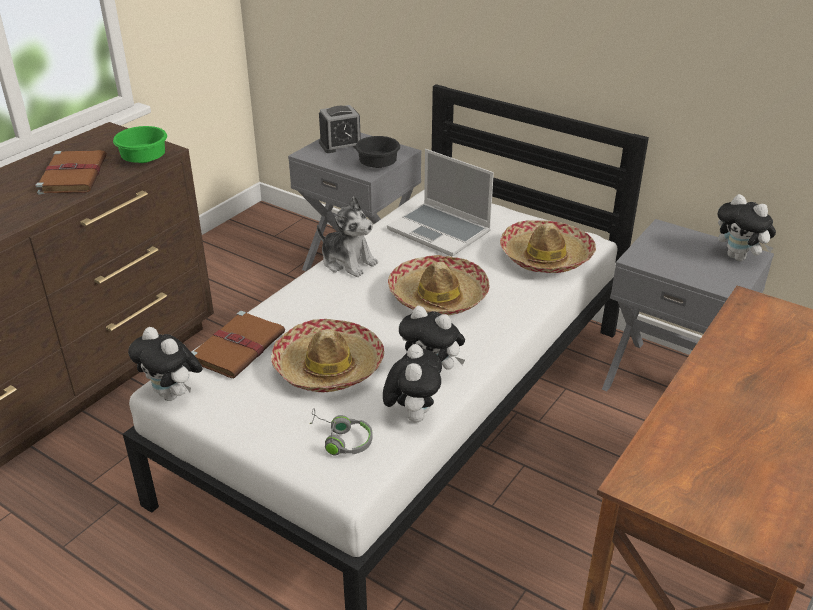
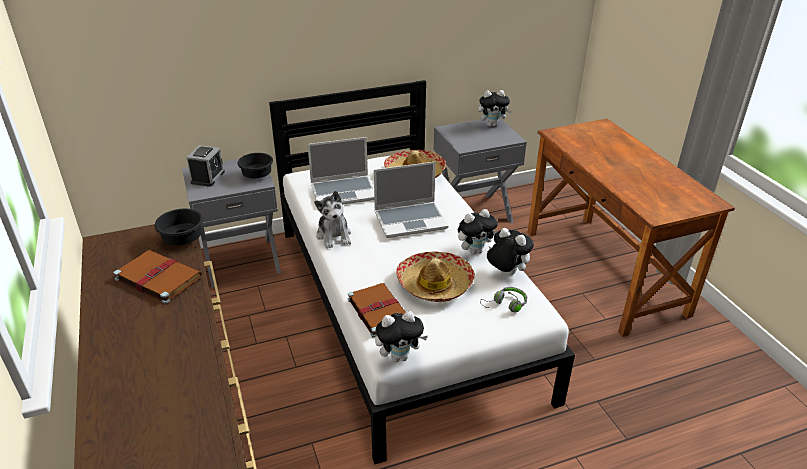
camera: 55 degrees left, 0 degrees up
green bowl [113,126,167,163] -> black bowl [154,209,203,245]
plush toy [317,197,378,277] -> plush toy turned 90 degrees clockwise [314,191,351,249]
hat [388,255,490,316] -> laptop [374,162,448,238]

